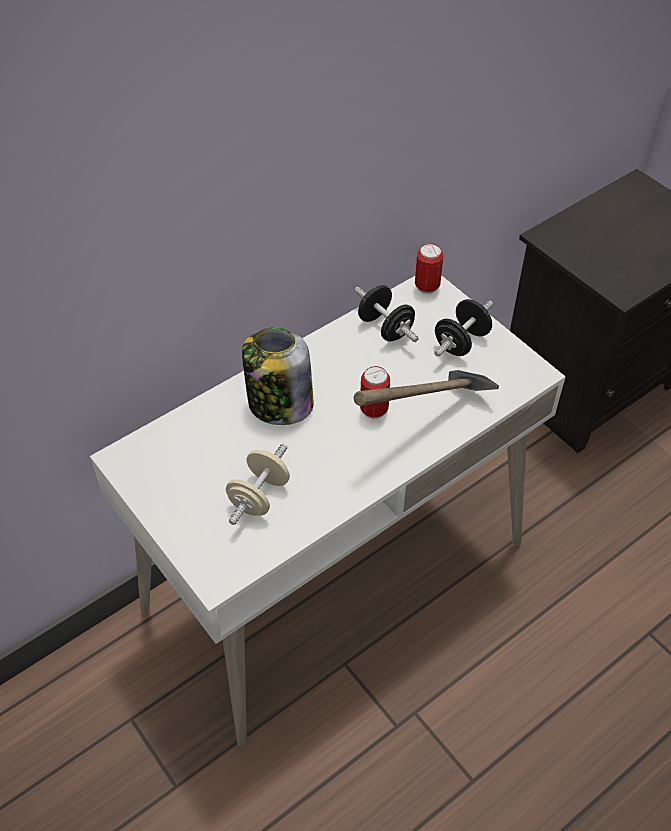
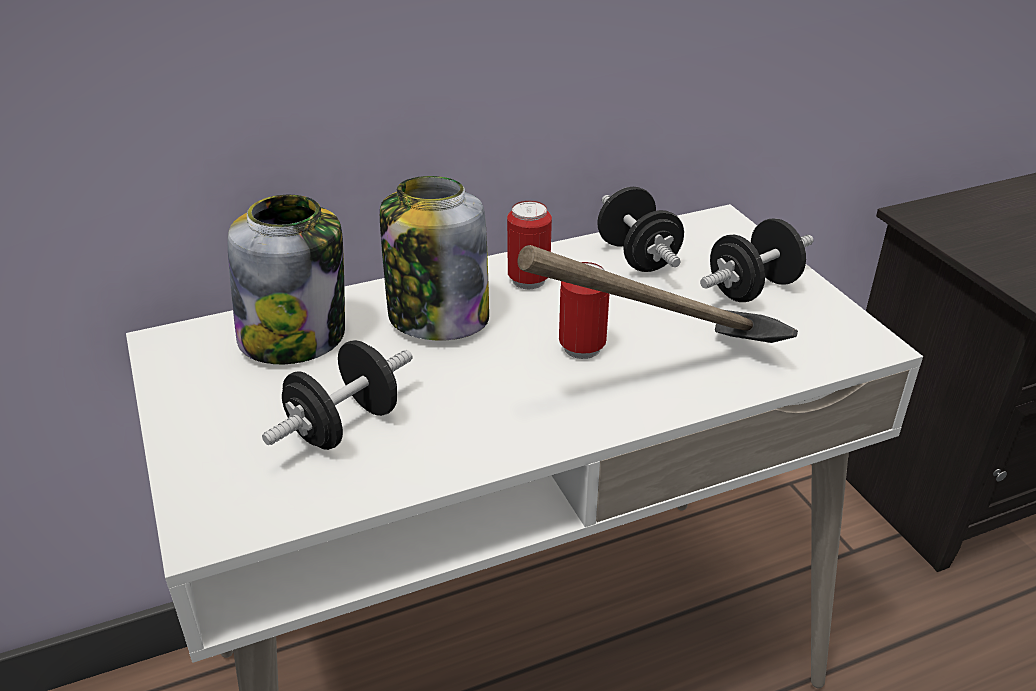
camera: 15 degrees right, 15 degrees down
beige dumbbell [226,444,290,525] -> black dumbbell [262,340,413,450]
can [415,243,444,294] -> can moved to [507,201,552,289]
none -> jar [228,195,345,364]

